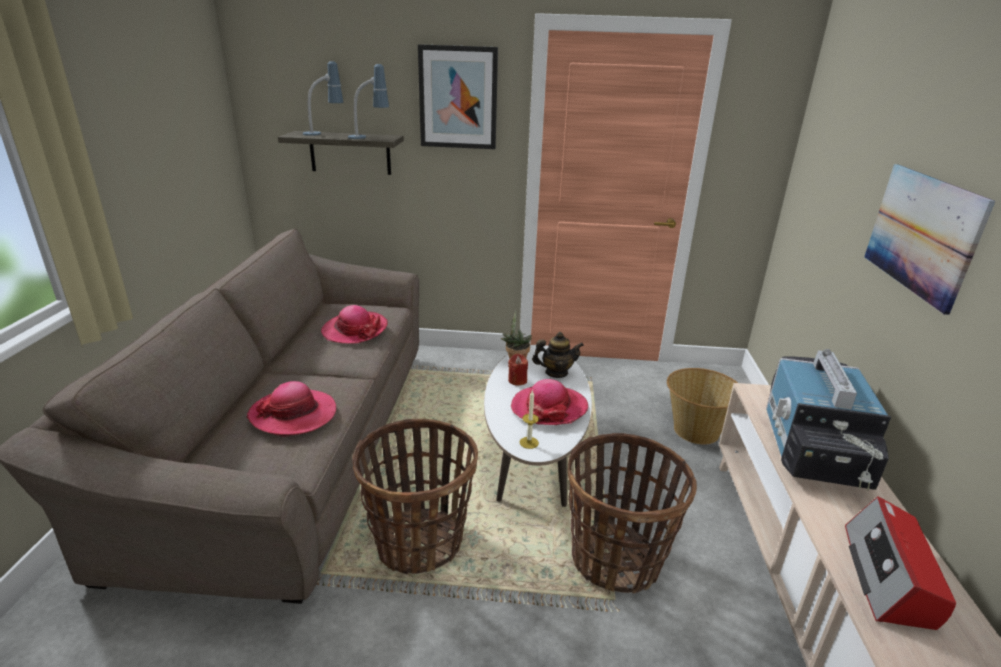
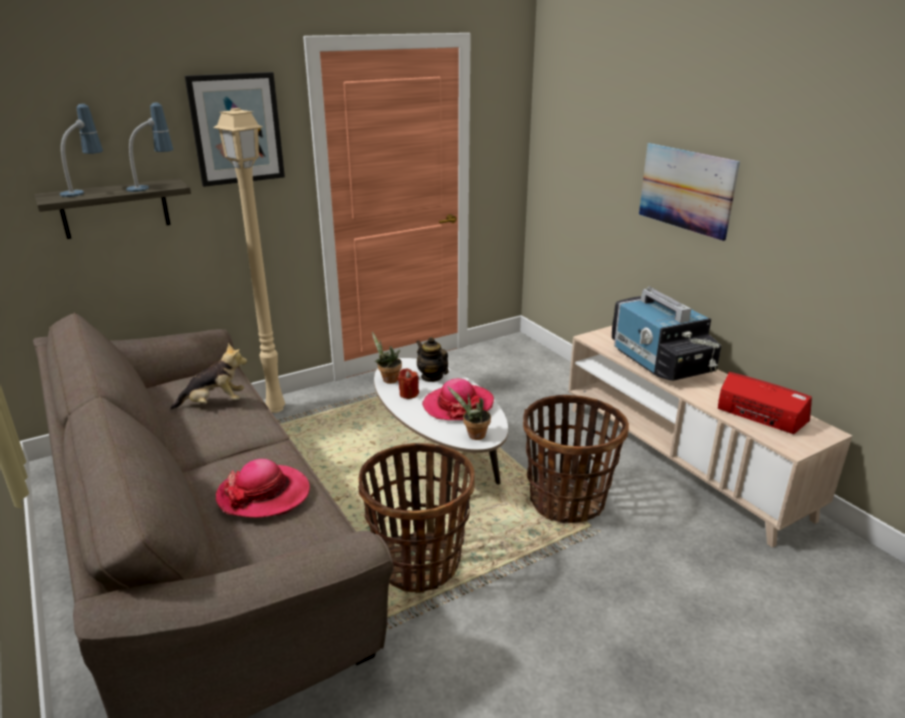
camera: 35 degrees left, 0 degrees up
hat [321,305,388,344] -> plush toy [171,343,247,410]
candle [520,390,539,449] -> potted plant [447,386,491,440]
teapot [532,332,584,378] -> teapot turned 90 degrees counterclockwise [416,337,449,382]
basket [667,368,738,444] -> none
radio [845,496,956,630] -> radio turned 150 degrees clockwise [718,372,812,434]
none -> beige floor lamp [213,108,285,413]

